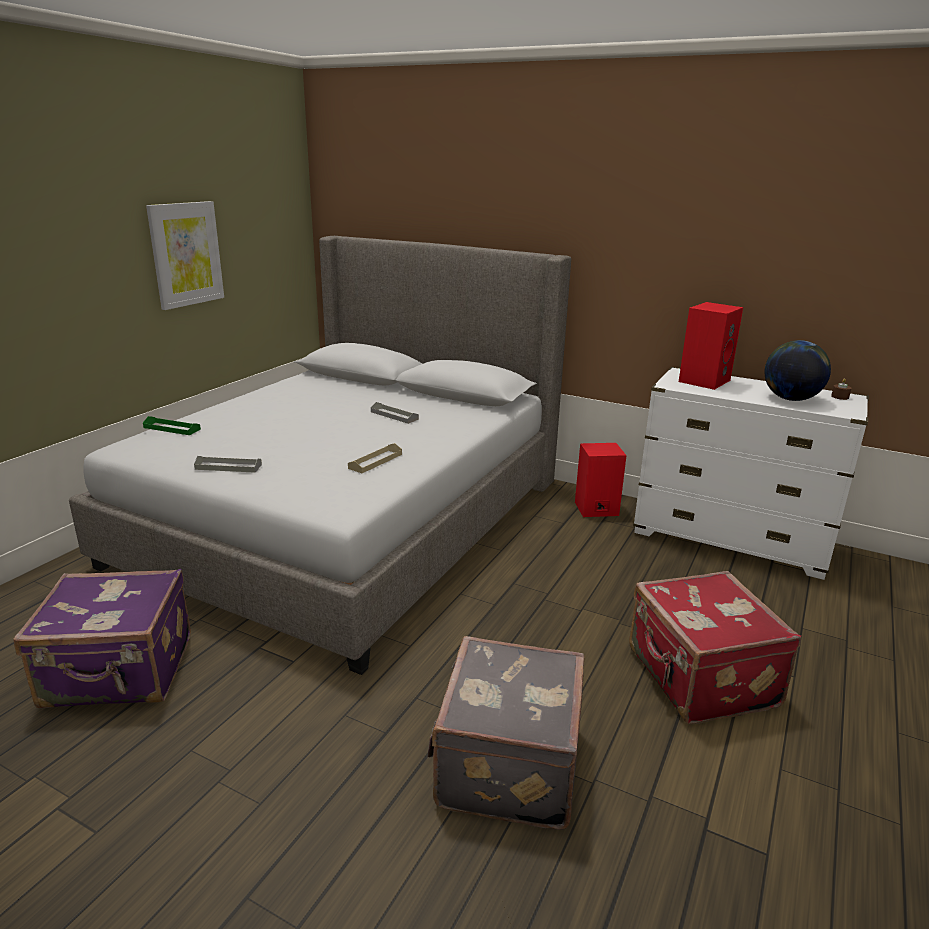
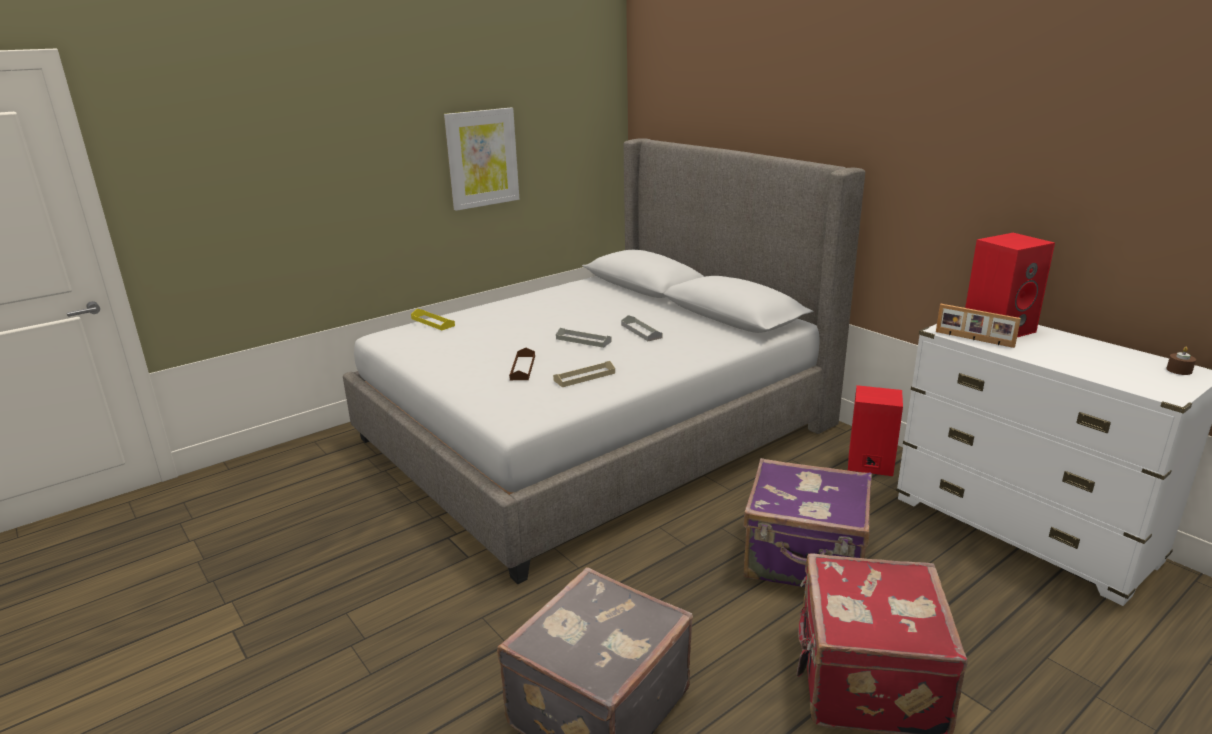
camera: 25 degrees right, 0 degrees up
purple suitcase [13,569,191,708] -> purple suitcase moved to [743,458,872,587]
green tray [143,416,201,435] -> yellow tray [411,309,455,330]
grey tray [194,456,262,473] -> grey tray moved to [556,328,612,348]
globe [764,340,831,401] -> none
none -> brown tray [509,348,535,380]
none -> picture frame [936,304,1021,348]

